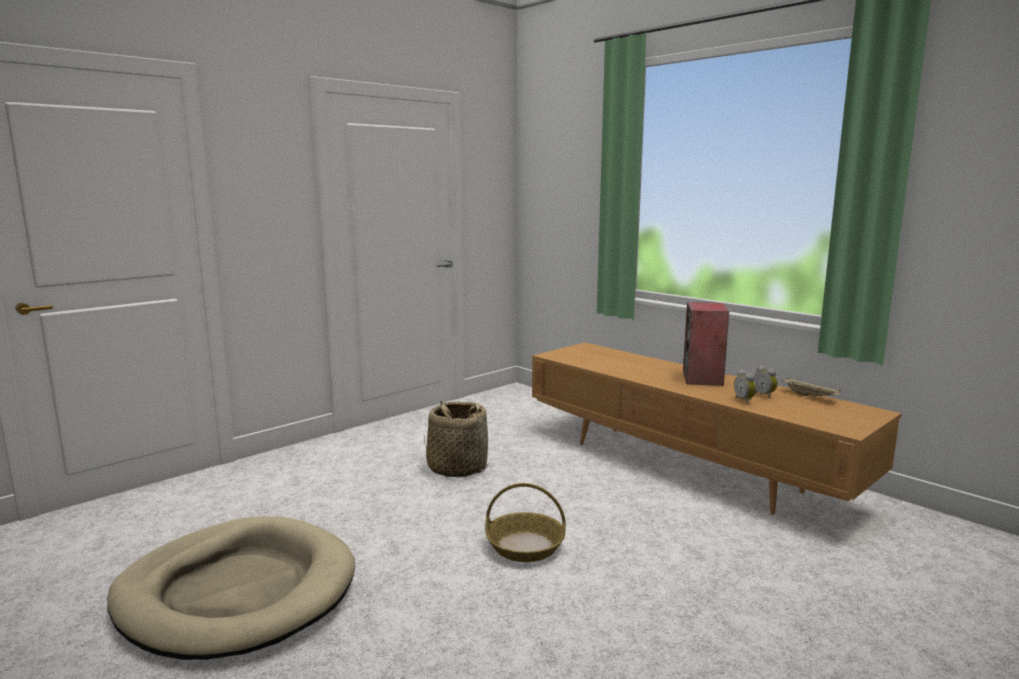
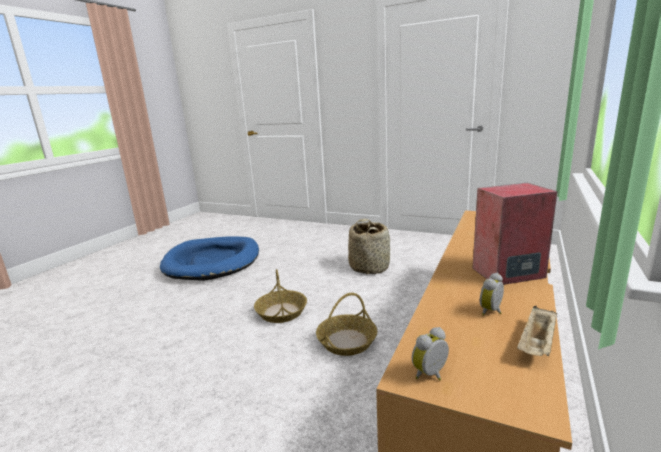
camera: 70 degrees right, 5 degrees up
beige dog bed [107,516,355,660] -> blue dog bed [160,236,259,281]
alarm clock [734,370,756,404] -> alarm clock moved to [412,327,449,381]
none -> basket [316,293,377,356]

